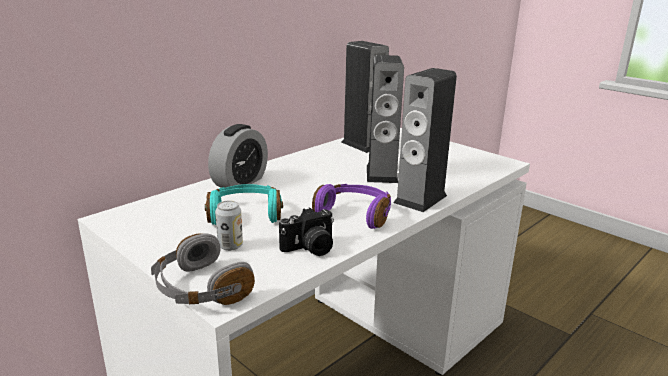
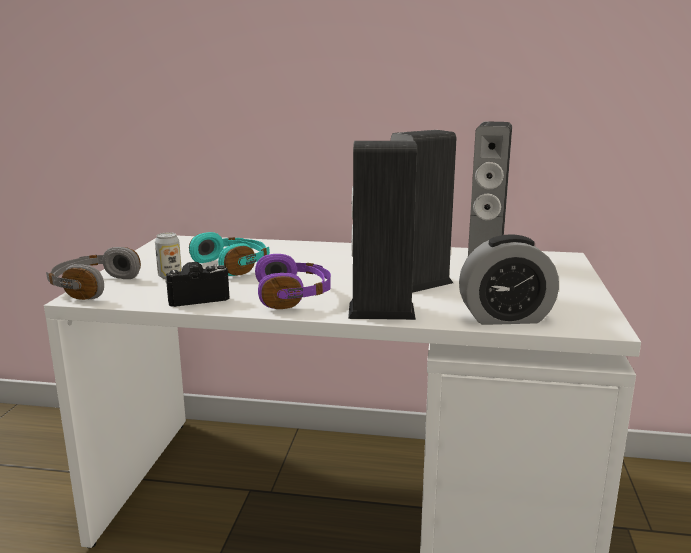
camera: 55 degrees right, 5 degrees down
alarm clock [208,124,268,188] -> alarm clock moved to [459,234,559,325]
camera [279,207,334,256] -> camera turned 135 degrees clockwise [165,262,230,307]

